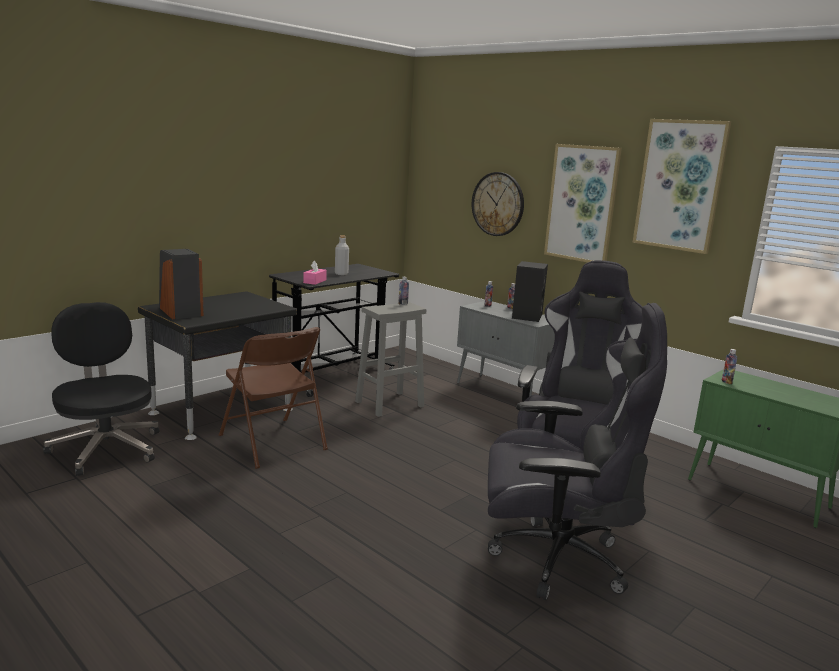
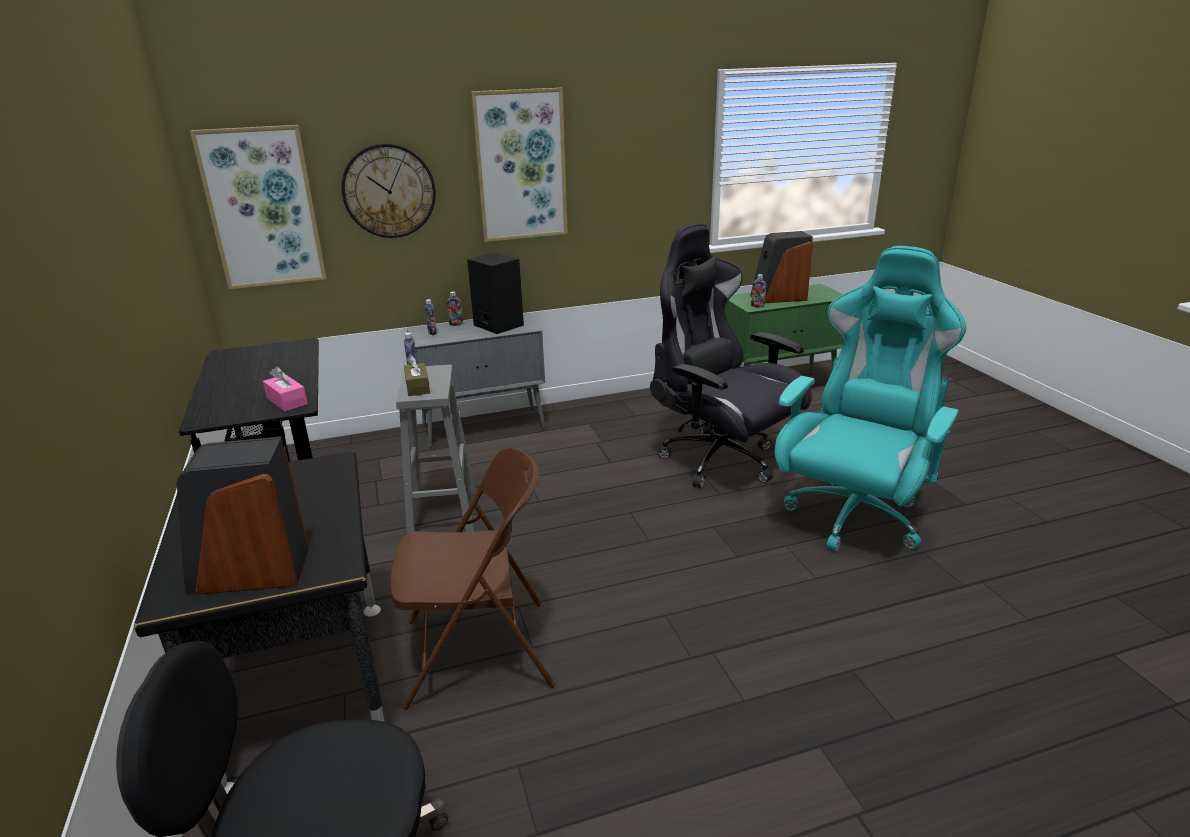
camera: 60 degrees left, 10 degrees up
grey bottle [335,235,349,275] -> none
black office chair [488,303,667,600] -> turquoise office chair [775,246,966,551]
picture [633,119,731,254] -> picture moved to [190,125,326,289]
none -> brown tissue box [404,355,430,396]
none -> speaker [750,231,813,303]

